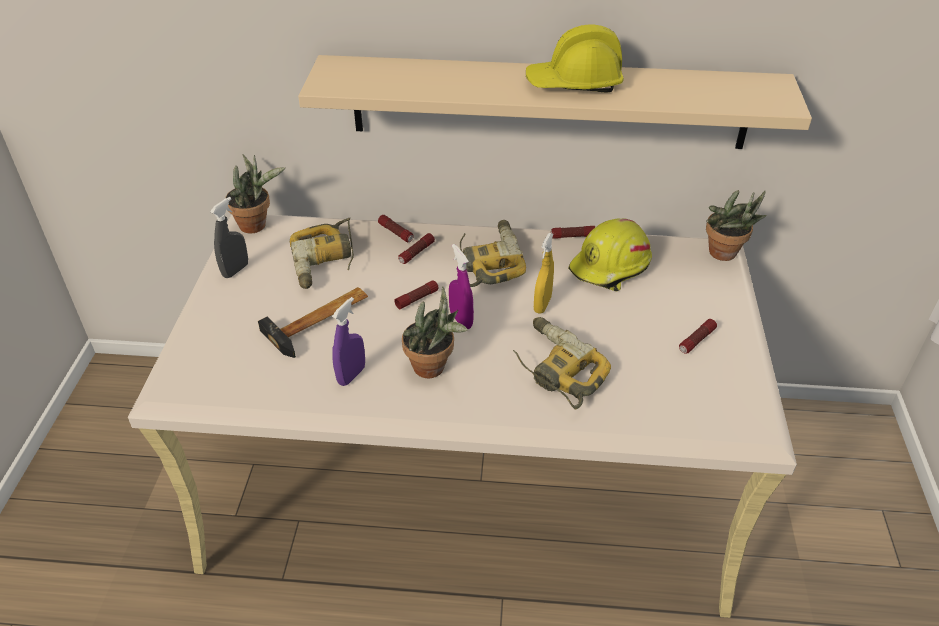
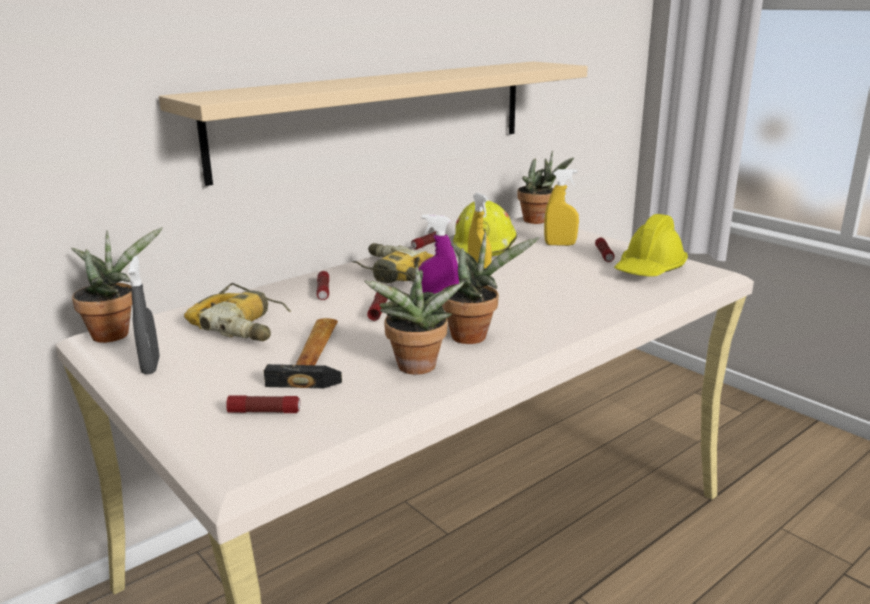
camera: 45 degrees left, 20 degrees down
purple spray bottle [332,297,365,386] -> potted plant [364,266,464,374]
flashlight [378,215,414,242] -> flashlight moved to [226,395,300,413]
power drill [513,317,611,410] -> none
yellow hard hat [526,25,624,93] -> yellow hard hat moved to [614,214,688,277]
none -> yellow spray bottle [544,169,579,246]

